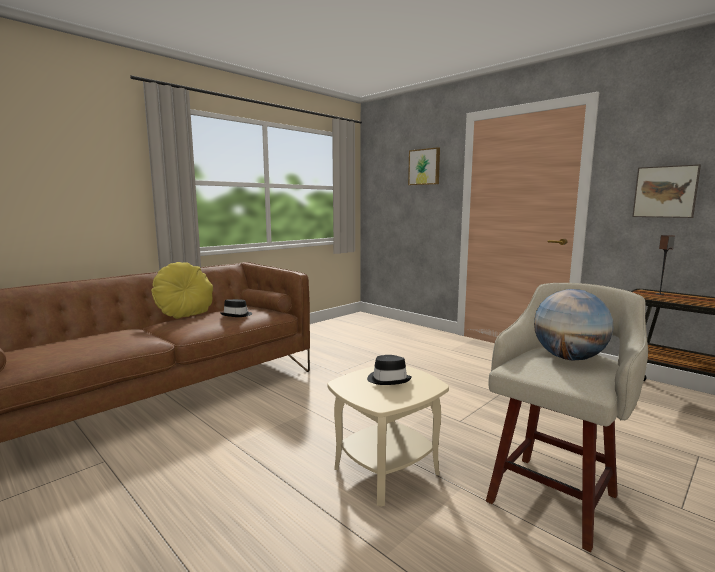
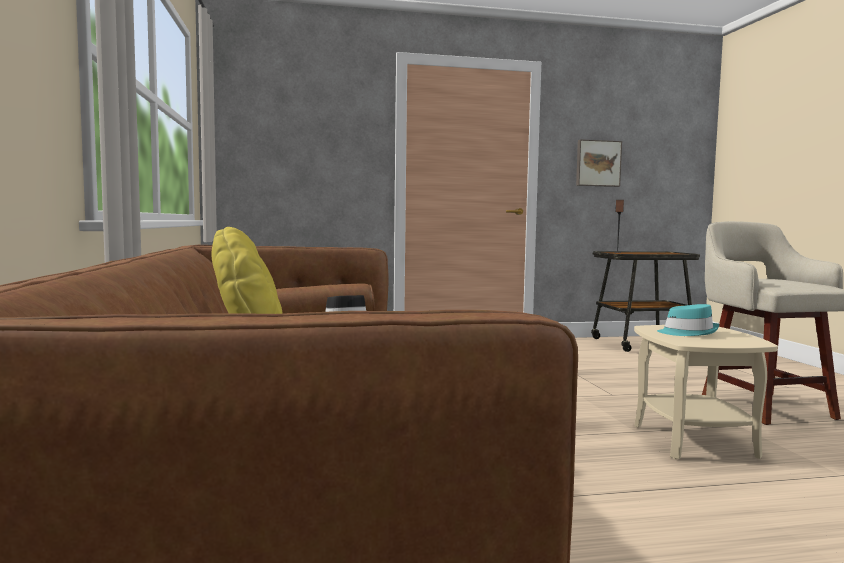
camera: 55 degrees left, 5 degrees down
black hat [367,355,412,385] -> turquoise hat [657,304,720,336]
picture [408,147,440,185] -> none
globe [534,289,614,360] -> none

